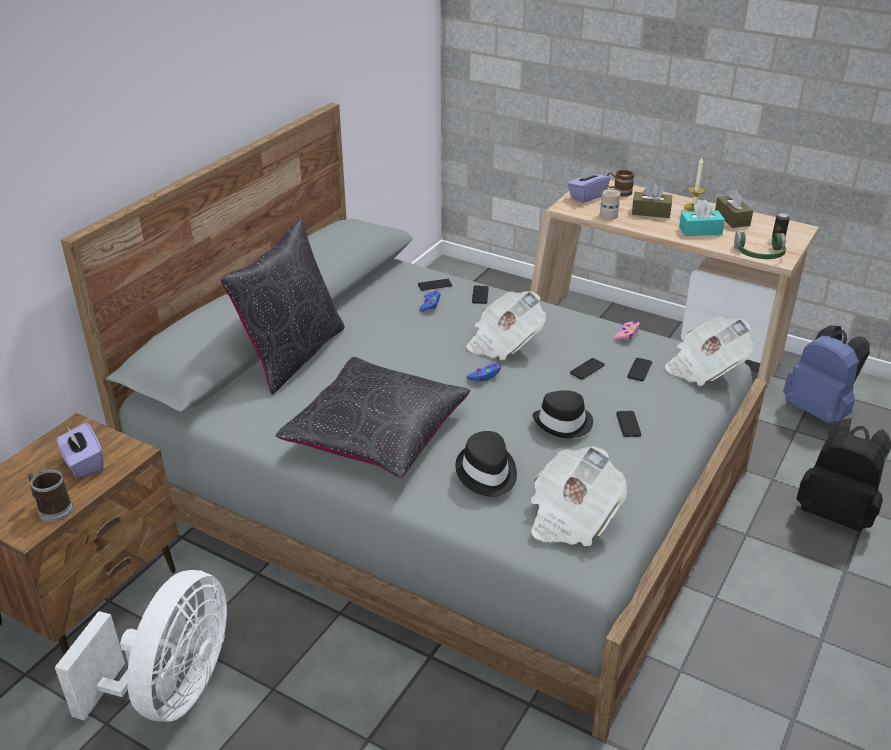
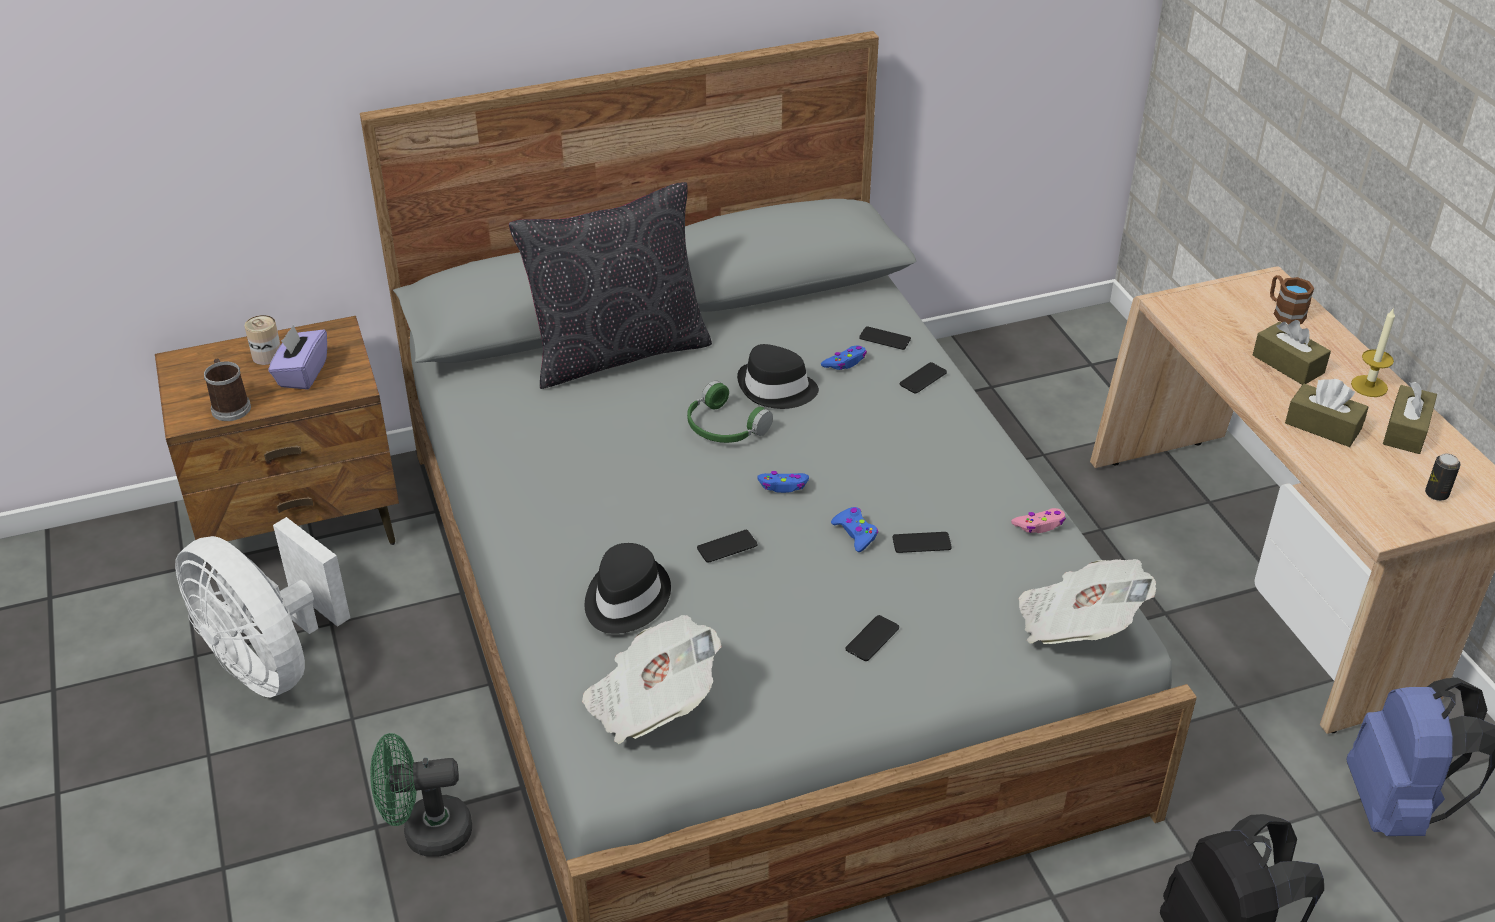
camera: 40 degrees right, 5 degrees up
white fan [55,570,227,722] -> white fan turned 75 degrees clockwise [175,517,350,697]
black pillow [276,357,470,478] -> none
newspaper [466,291,546,360] -> none
black hat [533,390,593,438] -> black hat moved to [737,344,819,409]
purple tissue box [568,166,610,203] -> none
can [600,189,620,220] -> can moved to [245,315,281,365]
phone [627,358,652,381] -> phone moved to [697,530,758,563]
turquoise tissue box [679,200,725,236] -> brown tissue box [1285,379,1368,447]
green headphones [734,232,786,259] -> green headphones moved to [687,381,773,443]
none -> green fan [370,733,472,857]
none -> blue game controller [831,507,878,552]

